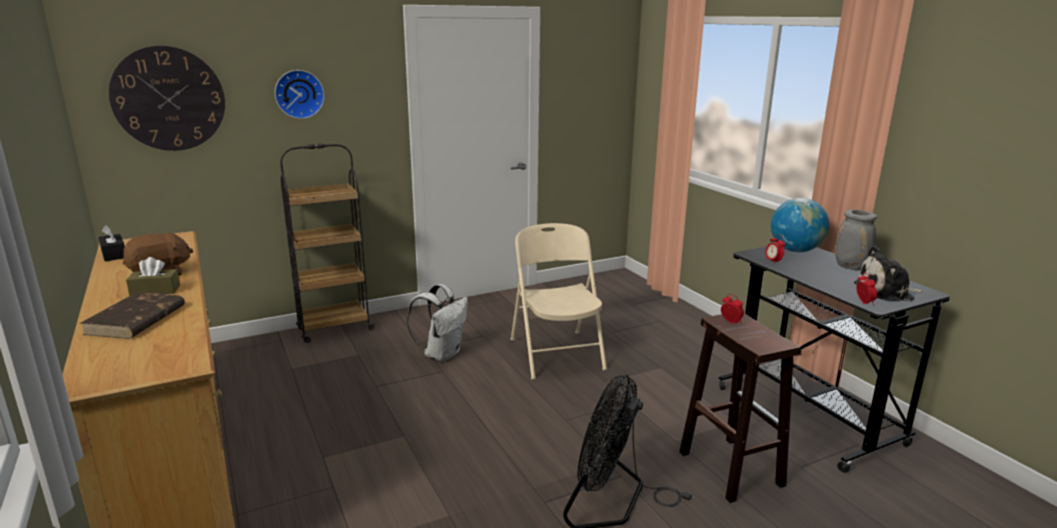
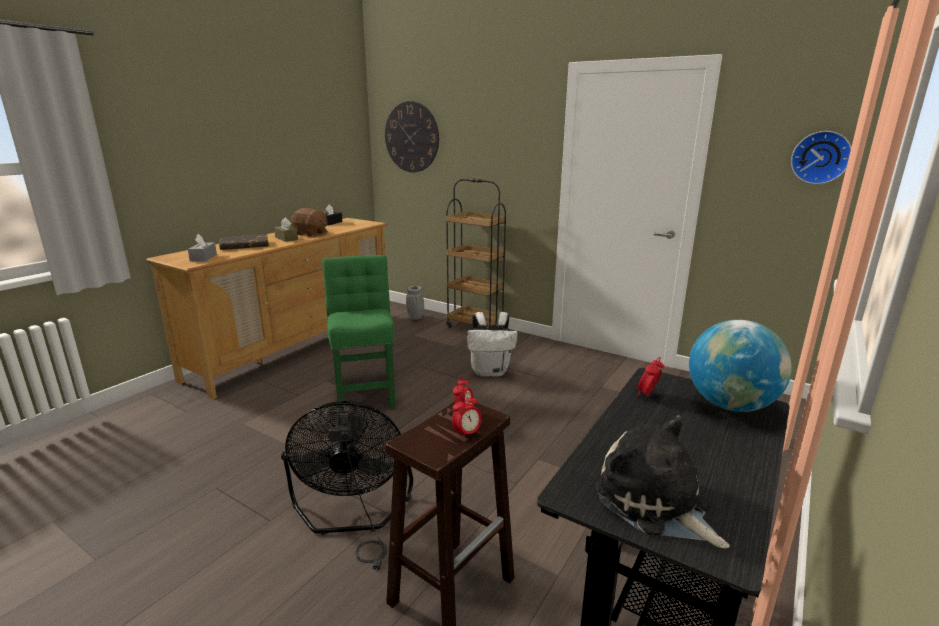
camera: 60 degrees right, 0 degrees up
wall clock [275,70,324,119] -> wall clock moved to [791,131,851,184]
beige chair [510,223,607,380] -> none
grey vase [835,210,877,271] -> grey vase moved to [406,286,424,320]
alarm clock [856,272,877,306] -> alarm clock moved to [452,392,482,440]
none -> grey tissue box [188,234,217,262]
none -> green chair [322,255,396,411]

